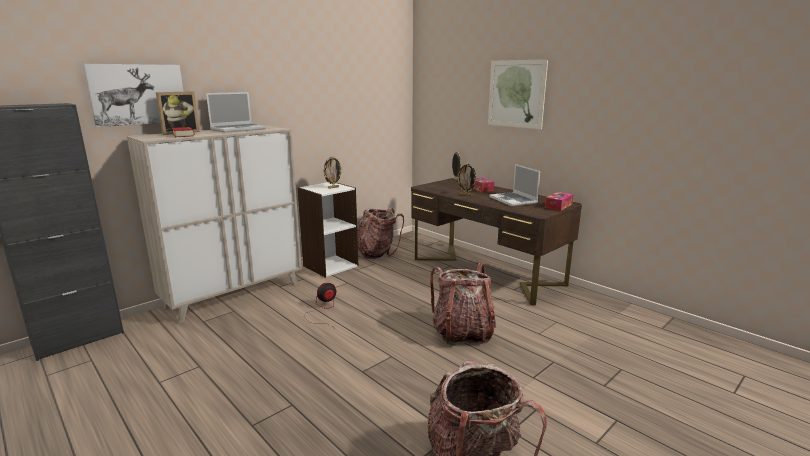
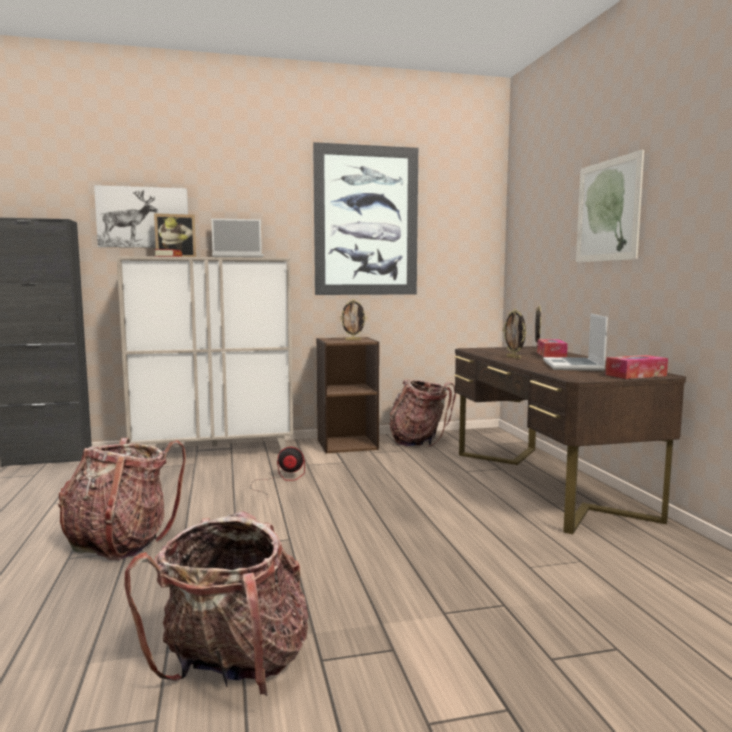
camera: 30 degrees right, 10 degrees down
white bookcase [297,182,358,278] -> brown bookcase [316,337,379,453]
backpack [430,262,496,346] -> backpack moved to [58,438,186,560]
none -> picture [313,142,418,295]

